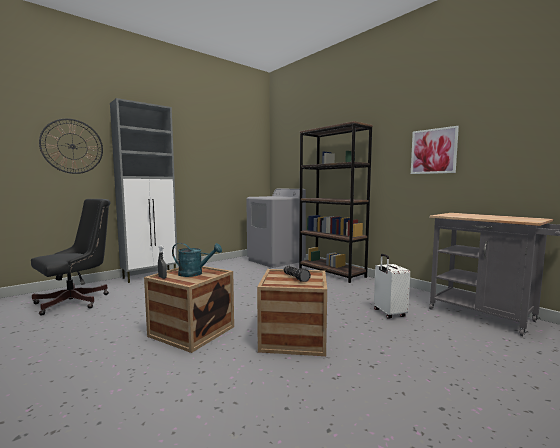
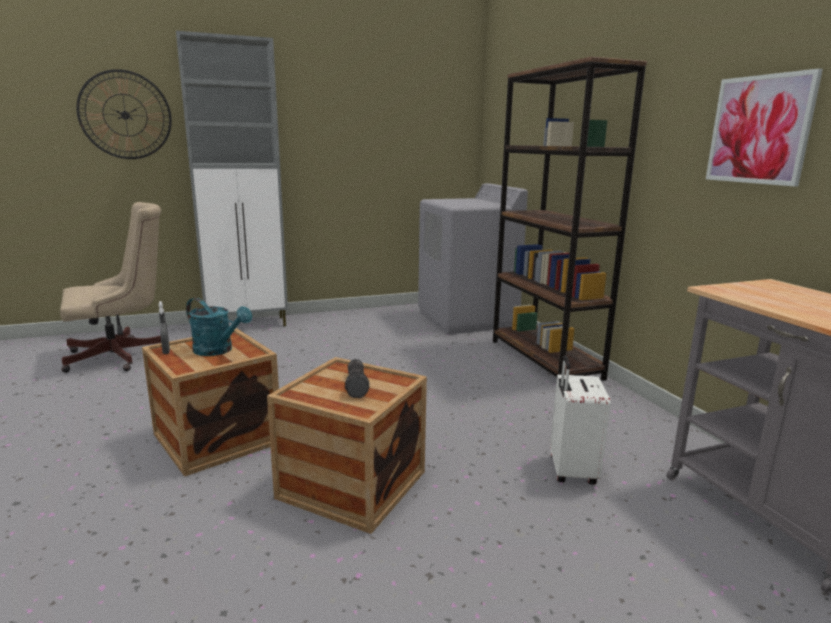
camera: 20 degrees right, 10 degrees up
black office chair [31,199,111,316] -> beige office chair [60,202,161,373]

